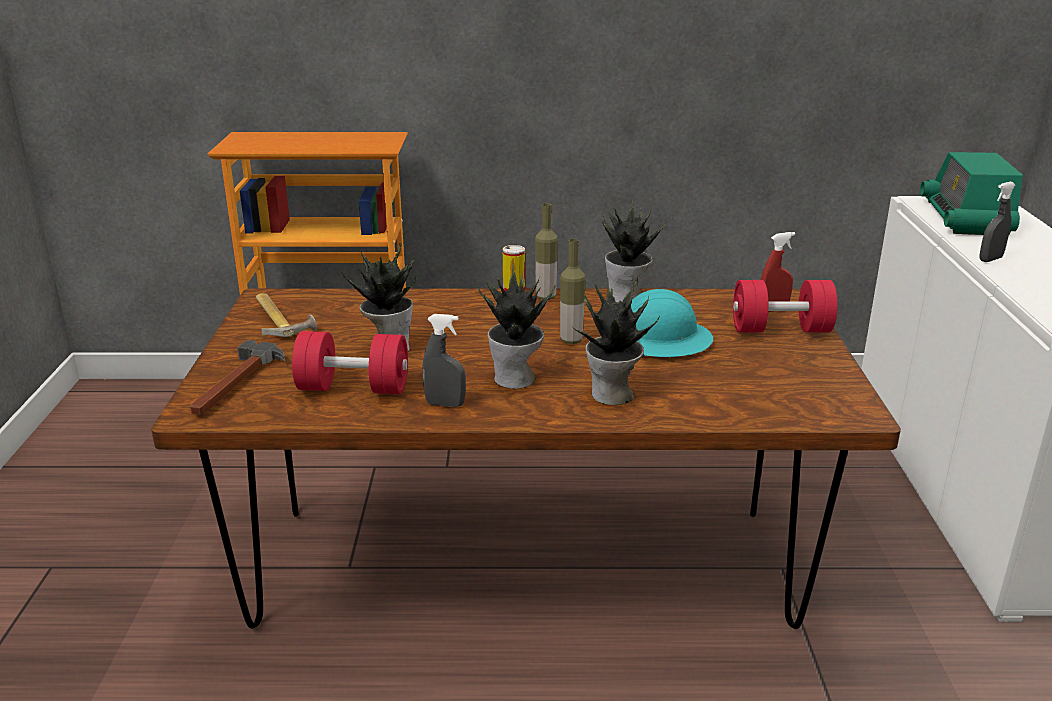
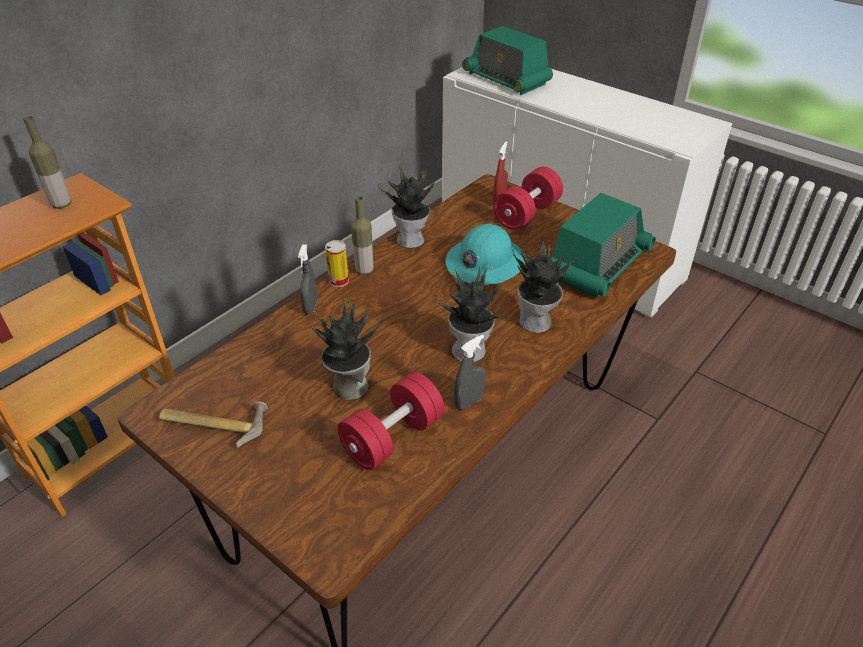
camera: 50 degrees left, 15 degrees up
hammer [190,340,285,416] -> none
bottle [560,239,586,344] -> bottle moved to [23,116,71,209]
grey spray bottle [980,181,1016,262] -> grey spray bottle moved to [298,244,317,315]
none -> radio [551,193,656,298]

